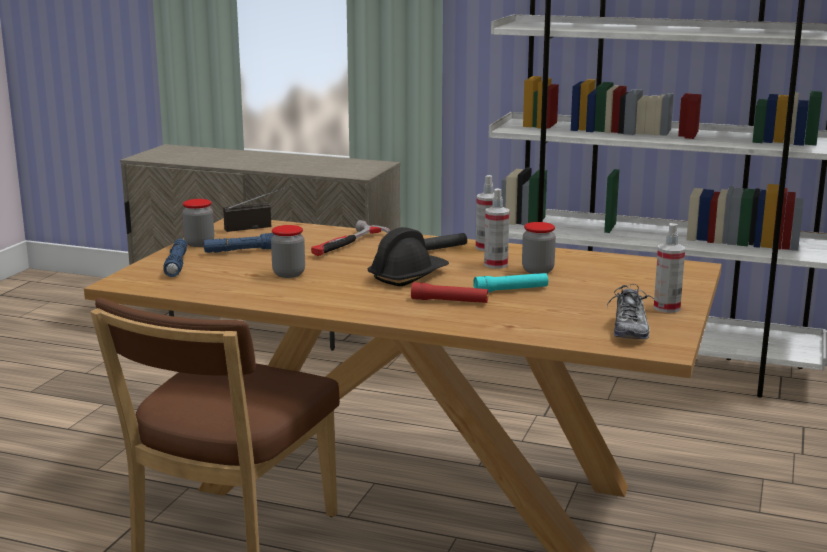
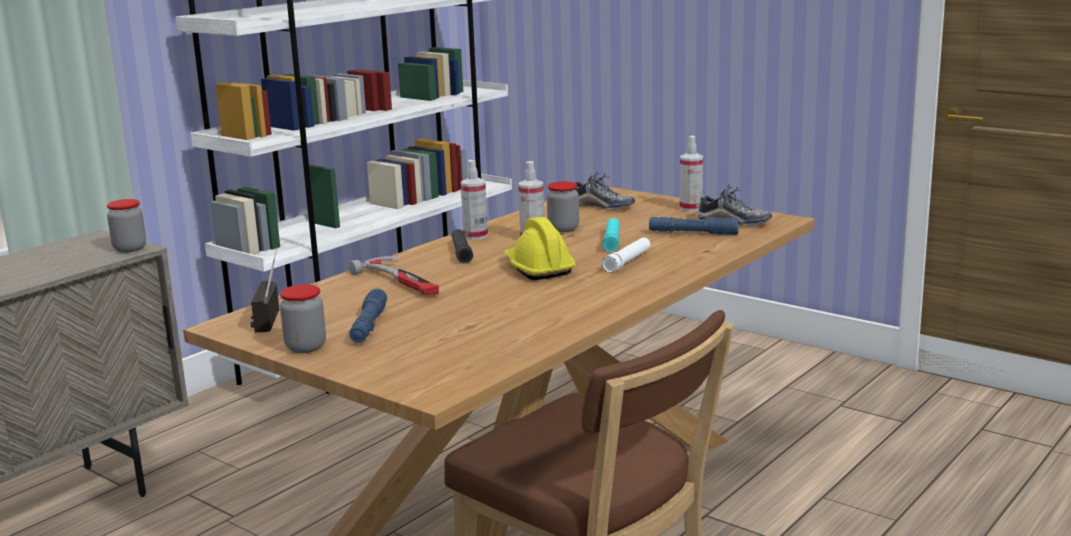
camera: 70 degrees left, 0 degrees up
blue flashlight [163,239,187,277] -> blue flashlight moved to [649,217,739,235]
jar [271,225,305,278] -> jar moved to [107,199,146,252]
black hard hat [368,227,449,286] -> yellow hard hat [504,217,576,280]
red flashlight [411,282,489,303] -> white flashlight [602,237,650,272]
none -> shoe [573,171,635,210]

